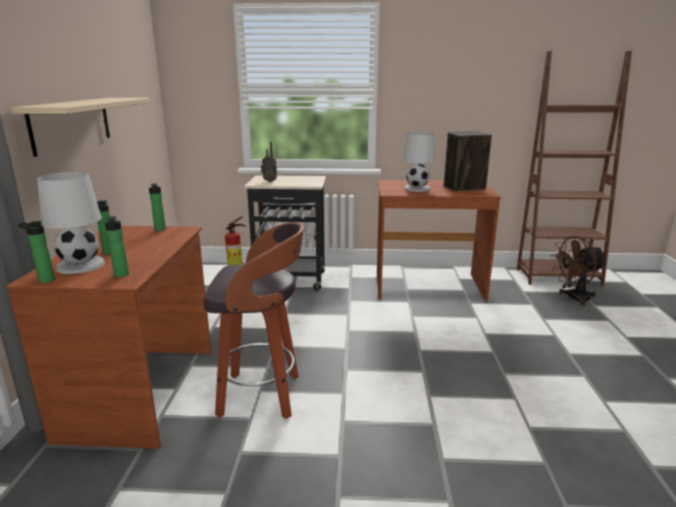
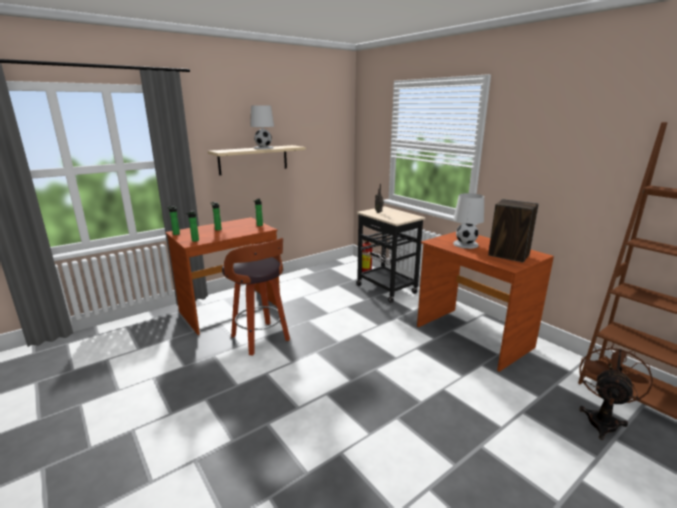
camera: 50 degrees right, 0 degrees up
white table lamp [37,172,105,274] -> white table lamp moved to [250,105,274,149]
brown fan [550,236,607,306] -> brown fan turned 90 degrees clockwise [579,343,653,440]

